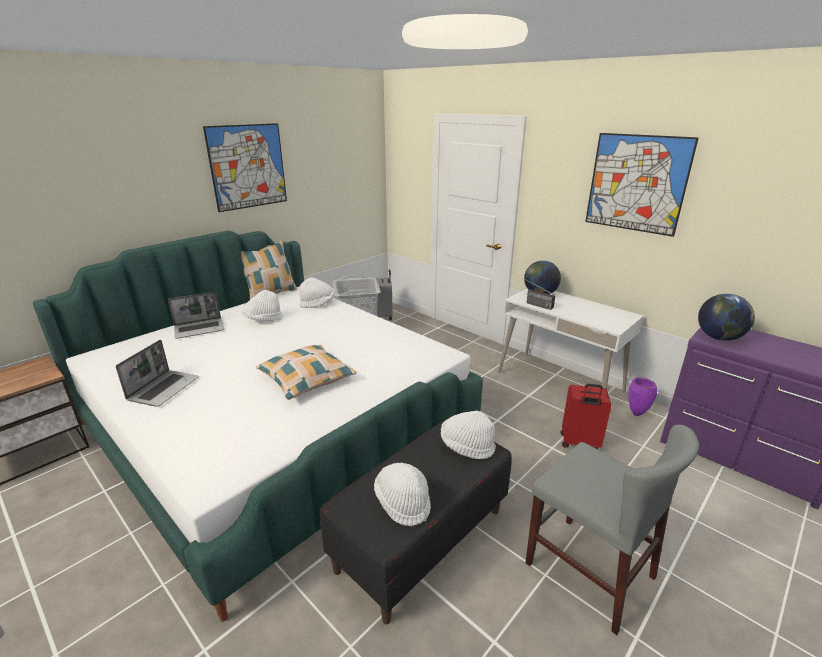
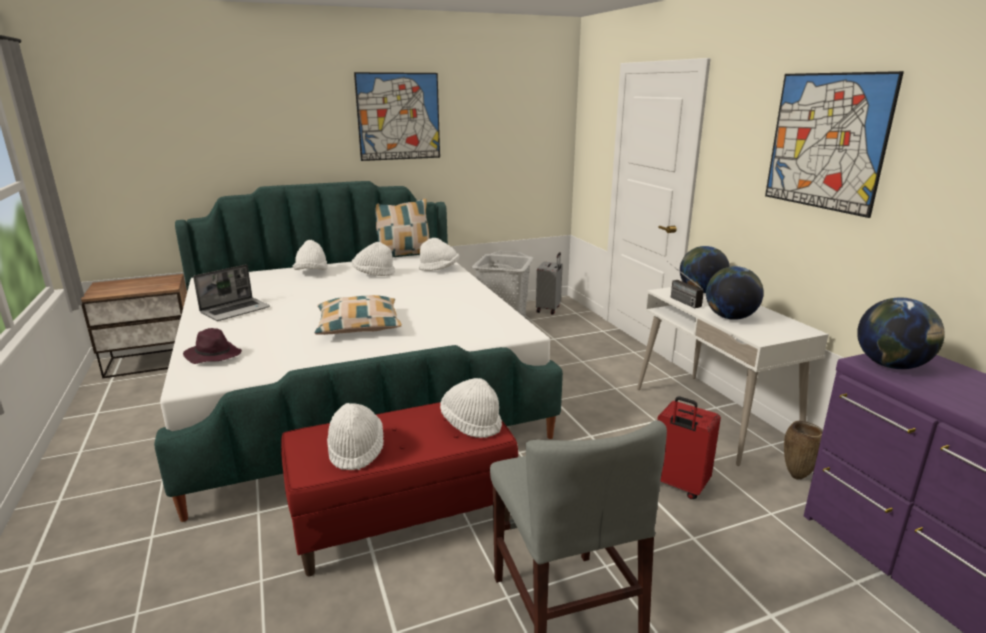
camera: 25 degrees right, 5 degrees down
laptop [168,292,224,339] -> white hat [293,240,328,270]
black bench [319,418,512,624] -> red bench [281,402,518,576]
purple vase [629,377,657,416] -> brown vase [784,421,823,480]
none -> purple hat [183,328,242,364]
none -> globe [706,266,764,320]

